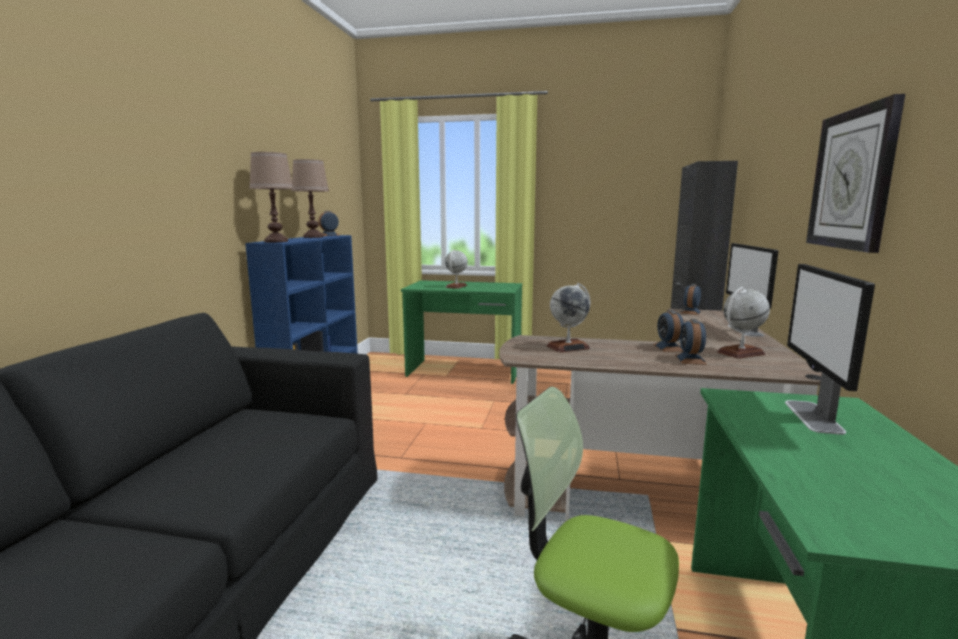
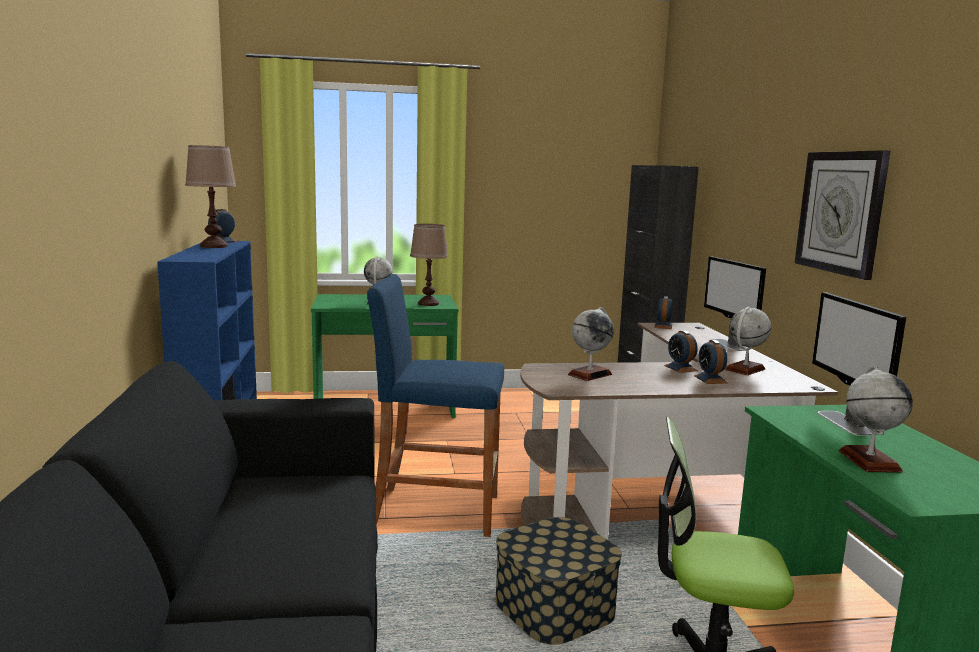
camera: 20 degrees left, 0 degrees up
brown table lamp [249,152,294,242] -> brown table lamp moved to [410,224,448,306]
none -> blue stool [367,274,504,537]
none -> storage box [496,517,622,645]
none -> globe [839,366,913,473]

